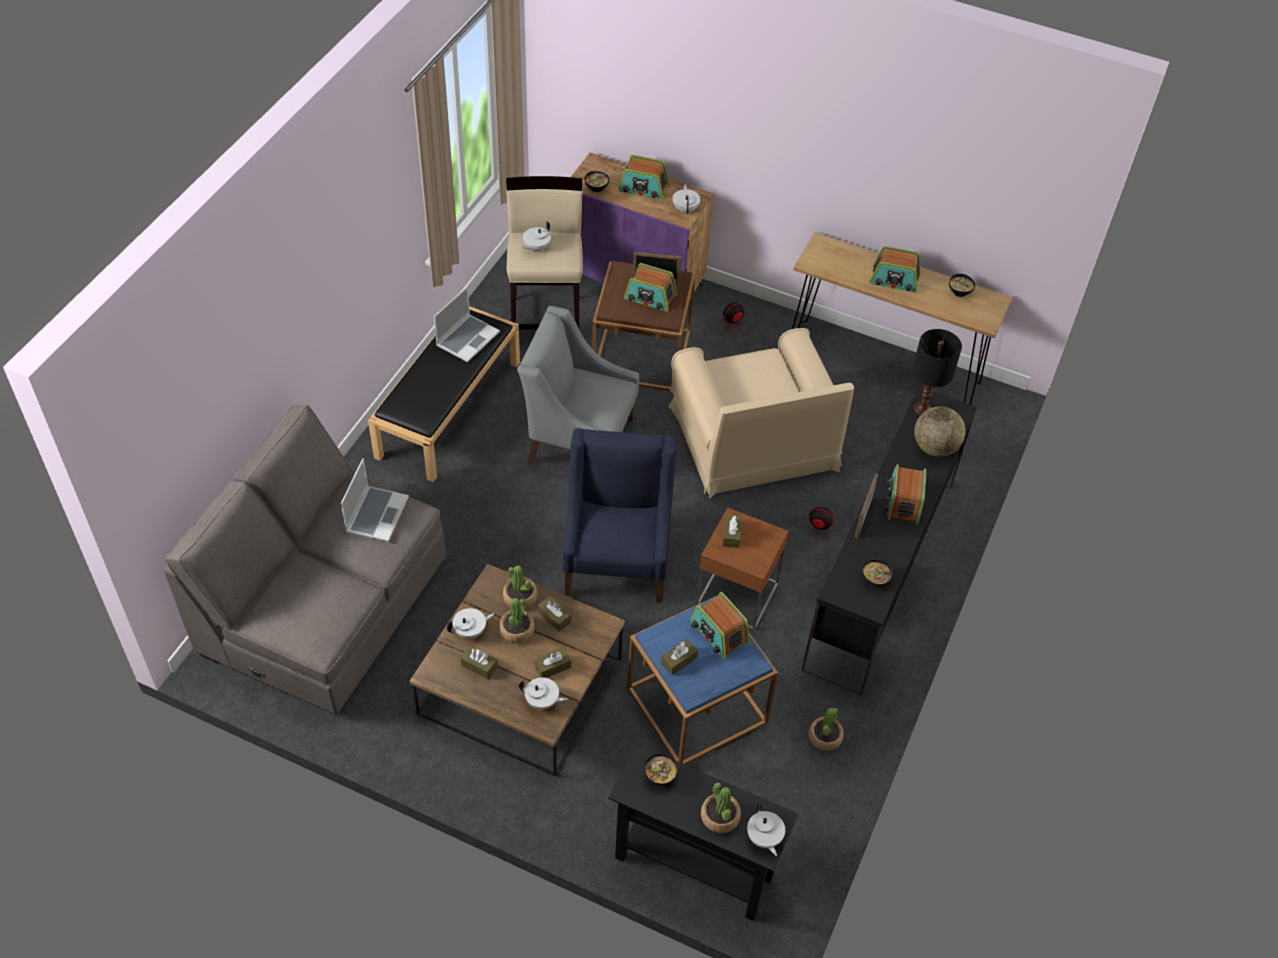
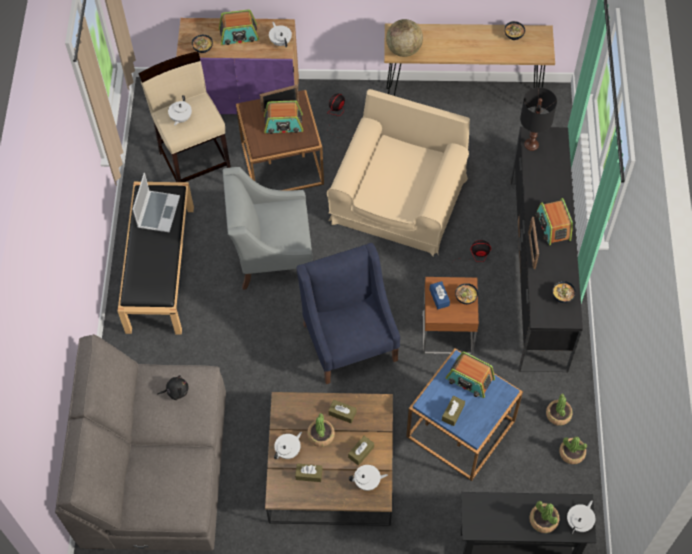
camera: 20 degrees left, 10 degrees up
laptop [341,458,409,542] -> black plush toy [157,375,188,400]
potted plant [503,566,537,608] -> potted plant moved to [559,437,587,464]
bowl [644,754,678,786] -> bowl moved to [455,283,478,304]
beige armchair [669,328,854,499] -> beige armchair turned 120 degrees counterclockwise [327,89,470,256]
brown tissue box [723,514,742,548] -> blue tissue box [430,281,450,309]
white teapot [747,802,785,856] -> white teapot turned 105 degrees counterclockwise [567,501,595,534]
radio [869,246,920,293] -> none
globe [914,406,966,457] -> globe moved to [386,19,423,57]

